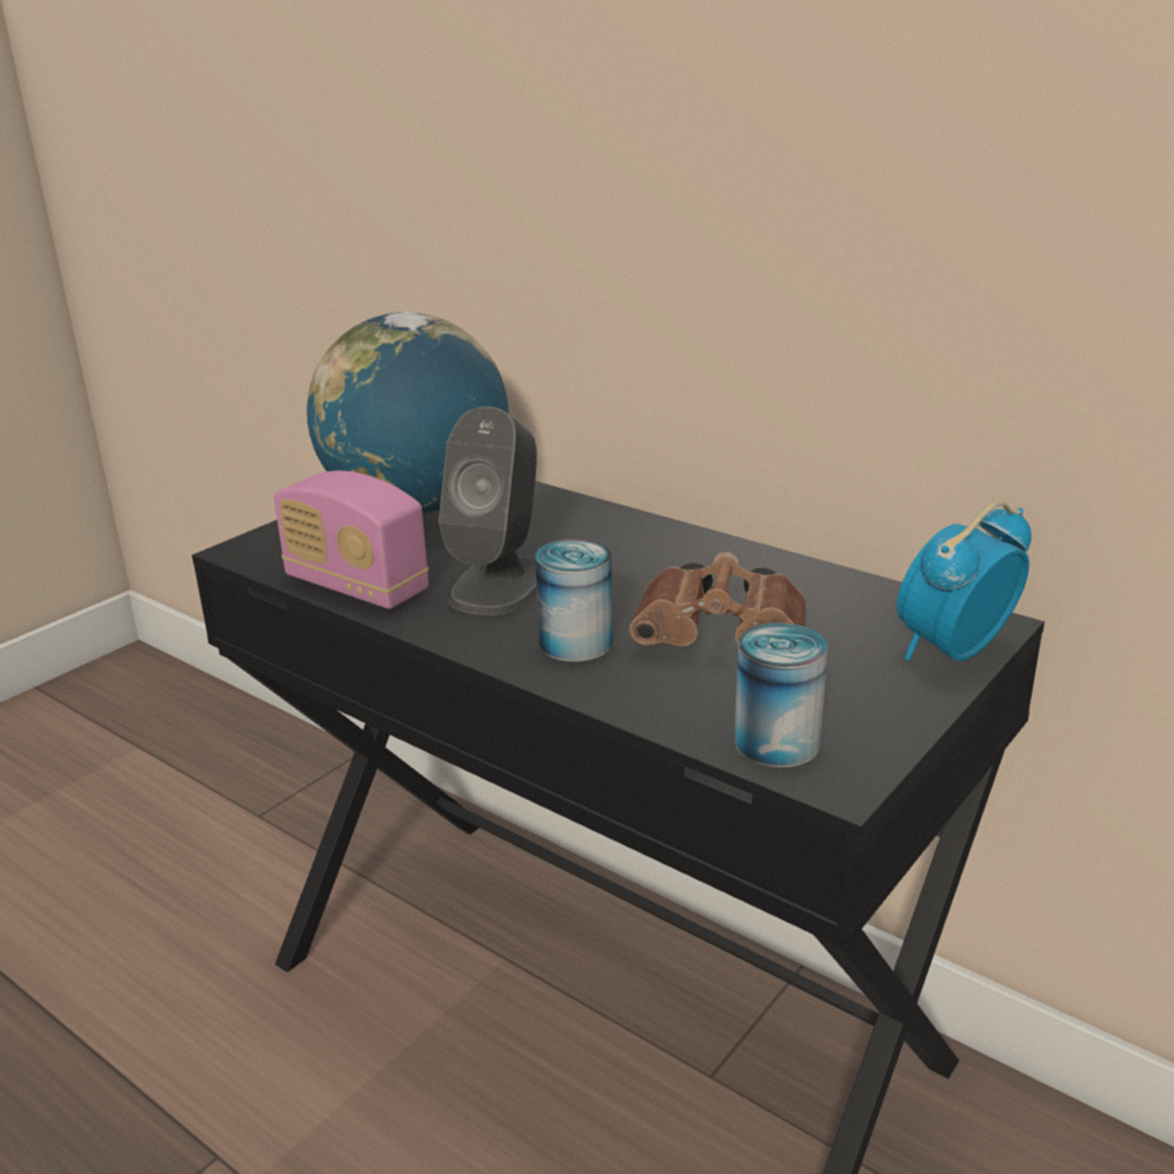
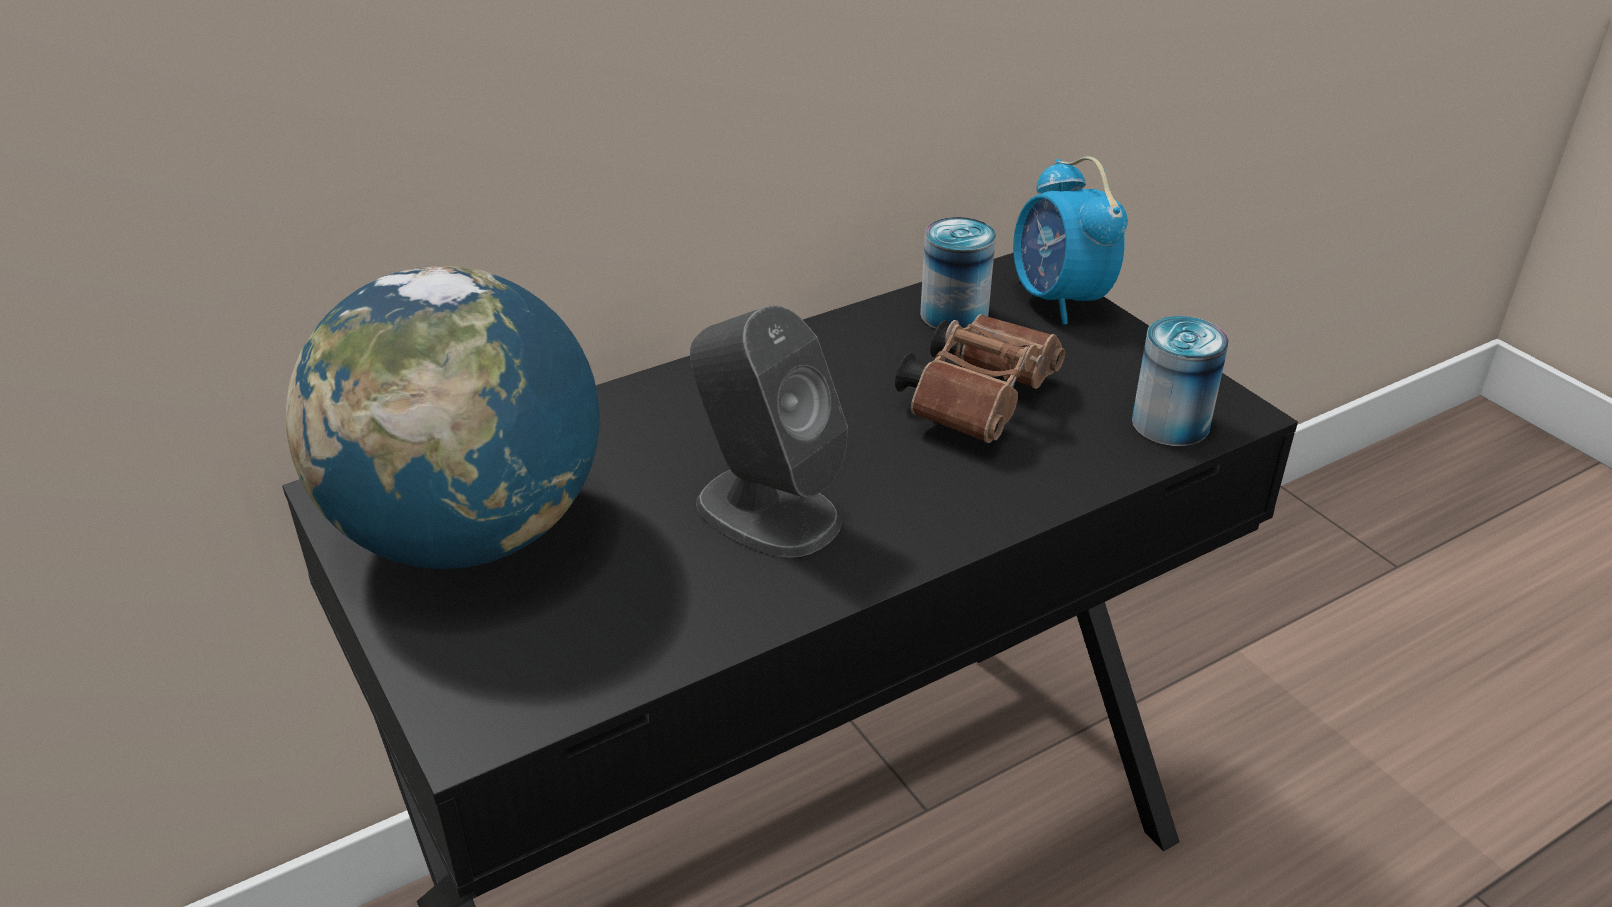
camera: 70 degrees left, 10 degrees up
radio [274,471,429,609] -> none
can [535,539,613,662] -> can moved to [920,217,996,329]

